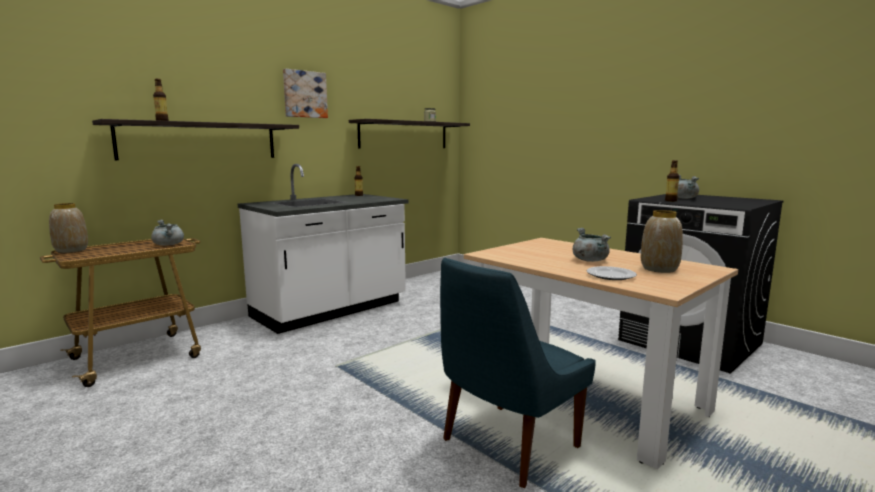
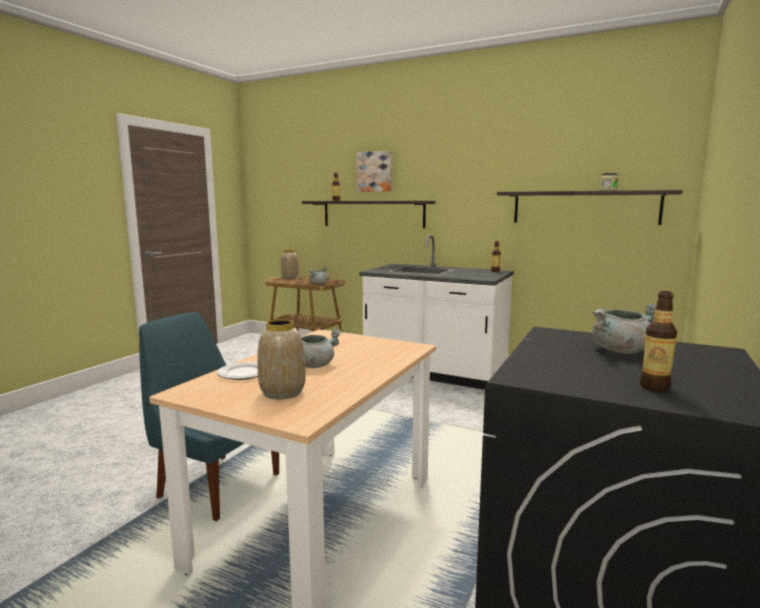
camera: 70 degrees right, 0 degrees up
picture [283,69,328,118] -> picture moved to [356,151,393,192]
bottle [665,160,679,201] -> bottle moved to [640,291,677,392]

